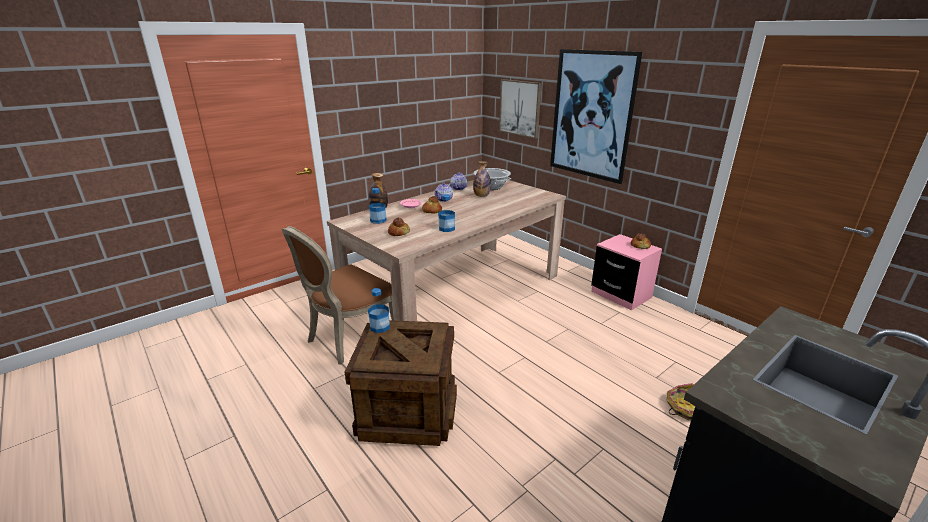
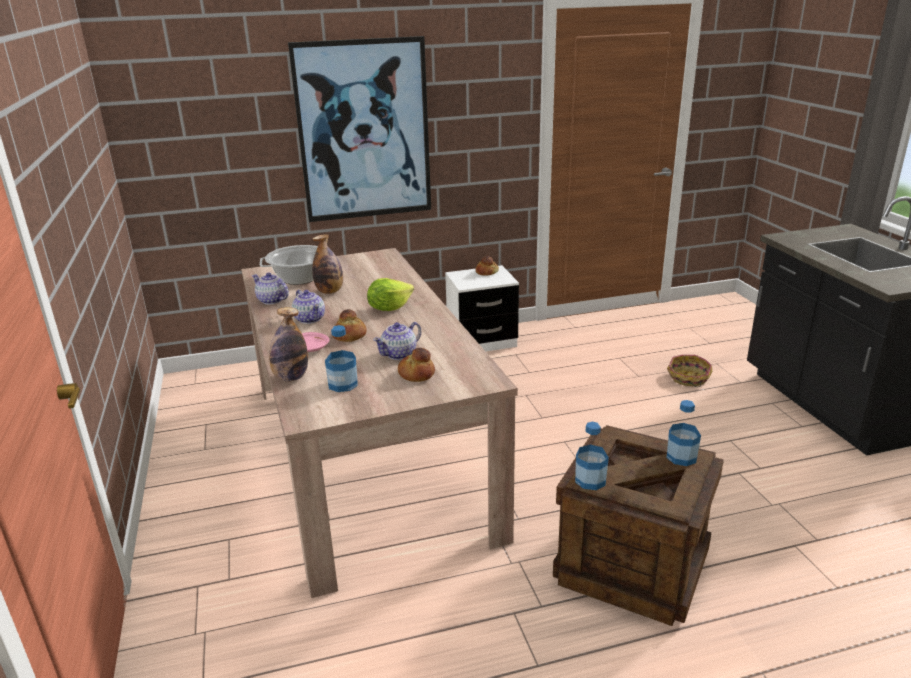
camera: 65 degrees left, 0 degrees up
brown chair [282,226,394,365] -> none
bottle [438,194,455,232] -> bottle moved to [667,400,701,466]
picture [499,79,542,139] -> none
pink nightstand [591,234,662,310] -> white nightstand [445,265,519,351]
none -> lettuce [367,278,414,311]
none -> teapot [373,322,421,360]

